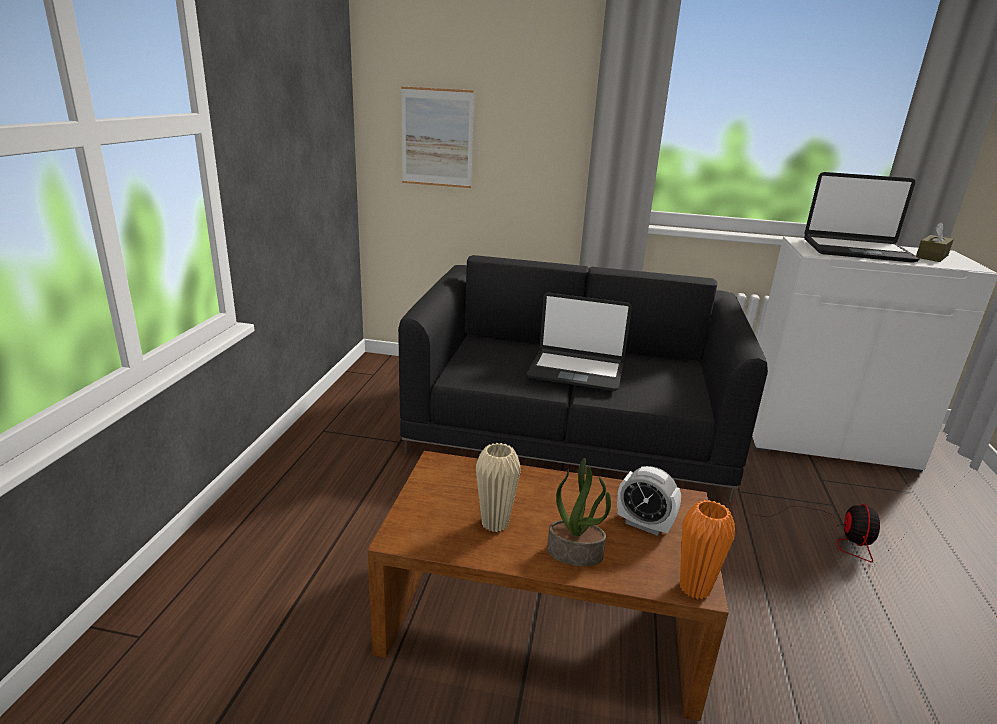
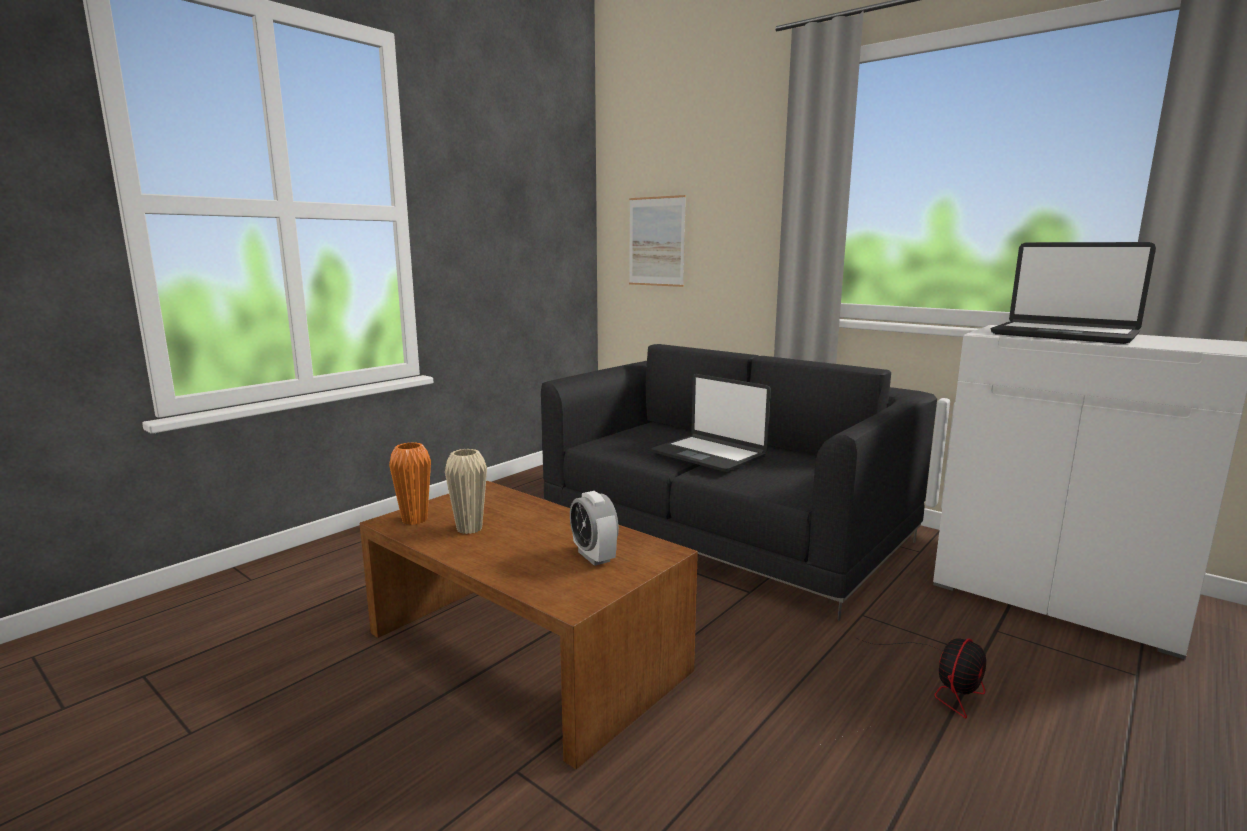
camera: 30 degrees right, 10 degrees down
potted plant [547,458,611,566] -> none
orange vase [680,500,735,599] -> orange vase moved to [389,442,431,525]
brown tissue box [916,222,954,262] -> none

